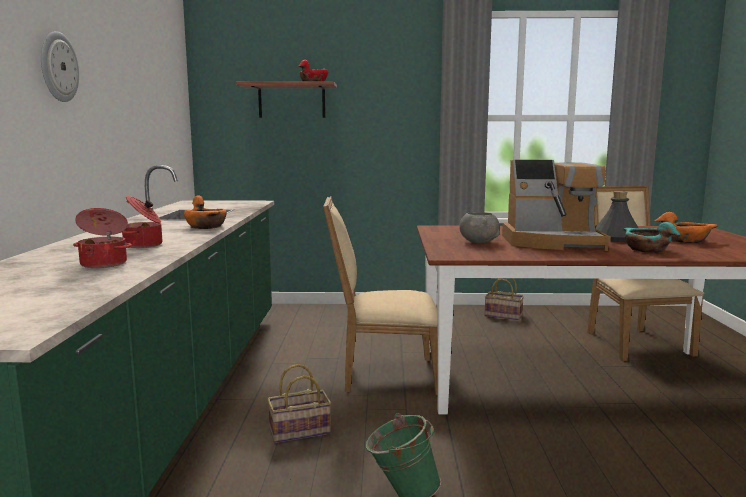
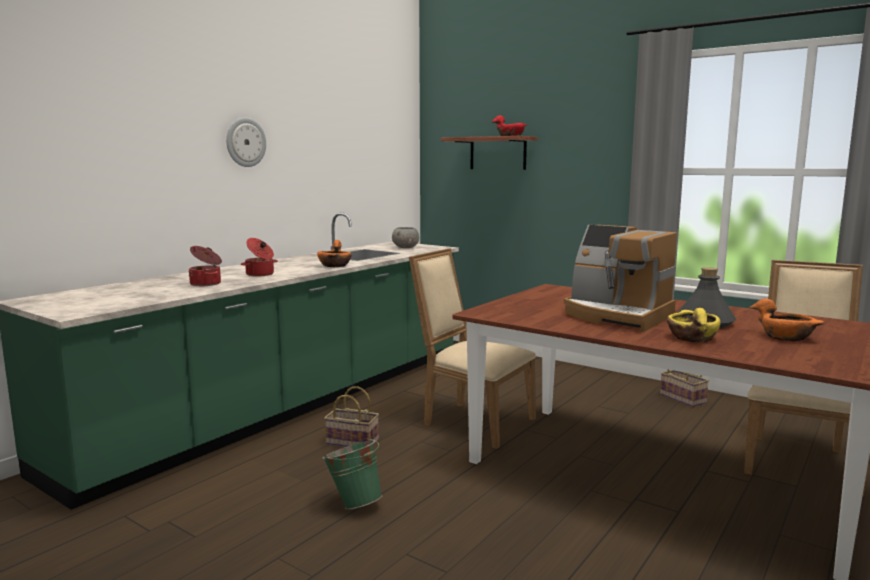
camera: 35 degrees right, 0 degrees up
grey bowl [459,212,500,243] -> grey bowl moved to [392,227,419,248]
turquoise bowl [623,222,680,253] -> yellow bowl [667,308,721,342]

